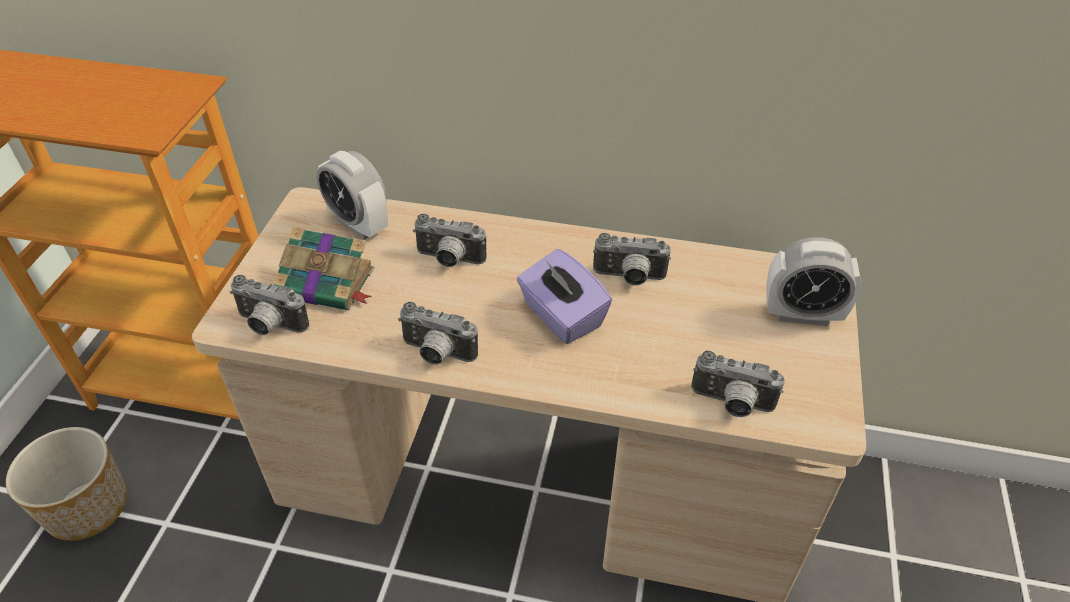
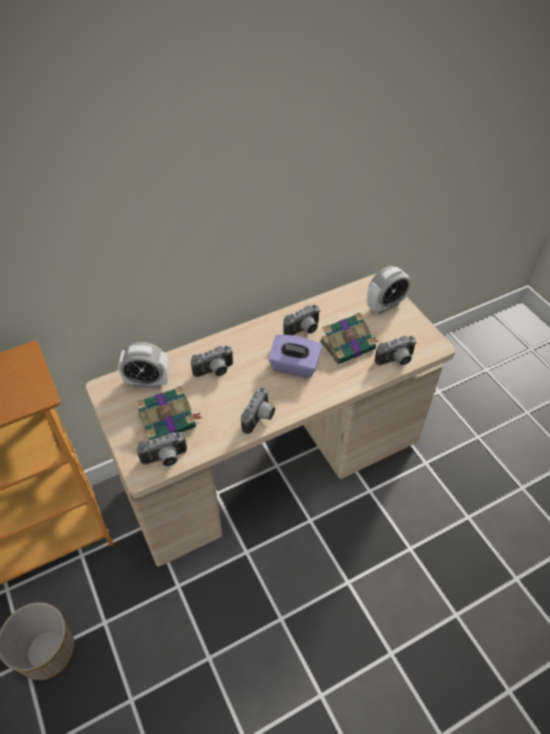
camera: 40 degrees left, 5 degrees up
camera [398,302,478,365] -> camera turned 45 degrees counterclockwise [241,387,275,434]
none -> book [320,312,379,364]

